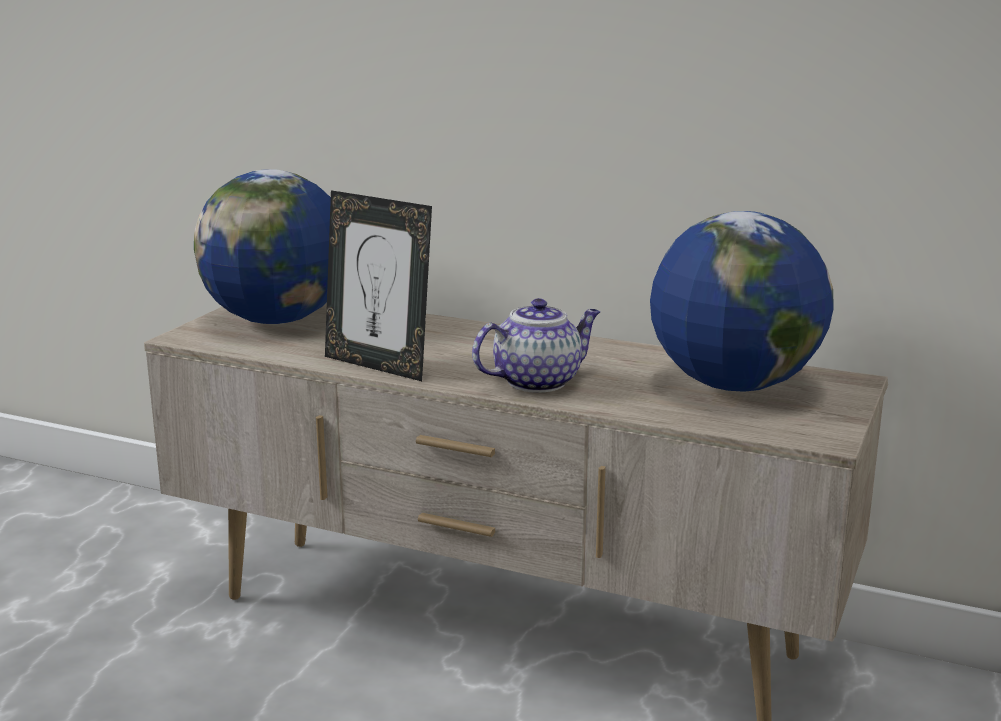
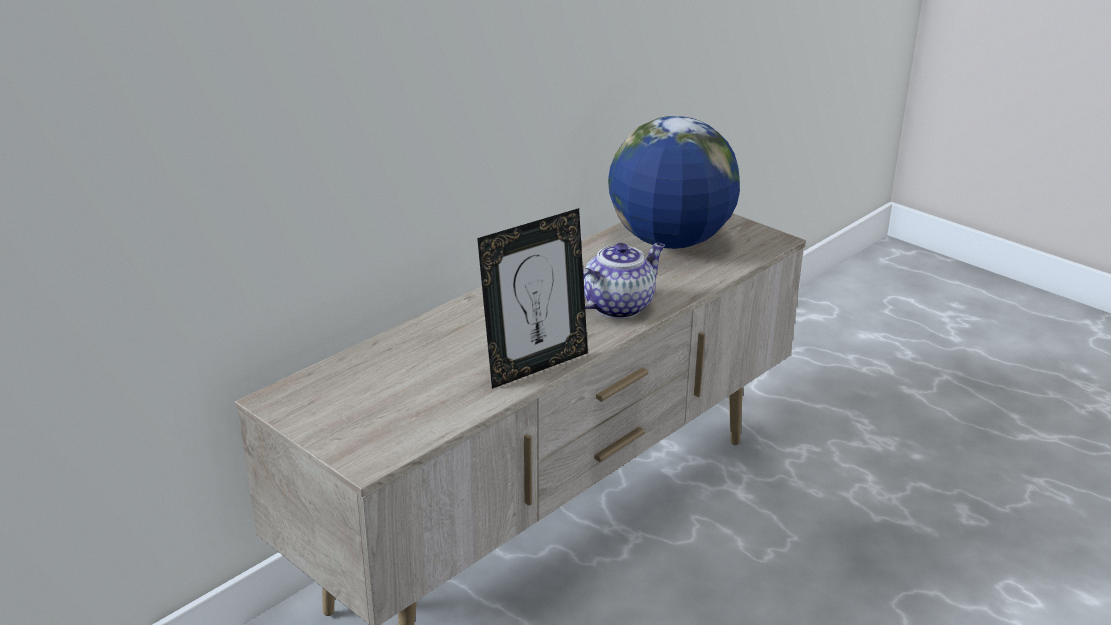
camera: 70 degrees left, 10 degrees up
globe [194,169,331,324] -> none
teapot [472,298,600,393] -> teapot turned 60 degrees clockwise [583,243,665,319]

